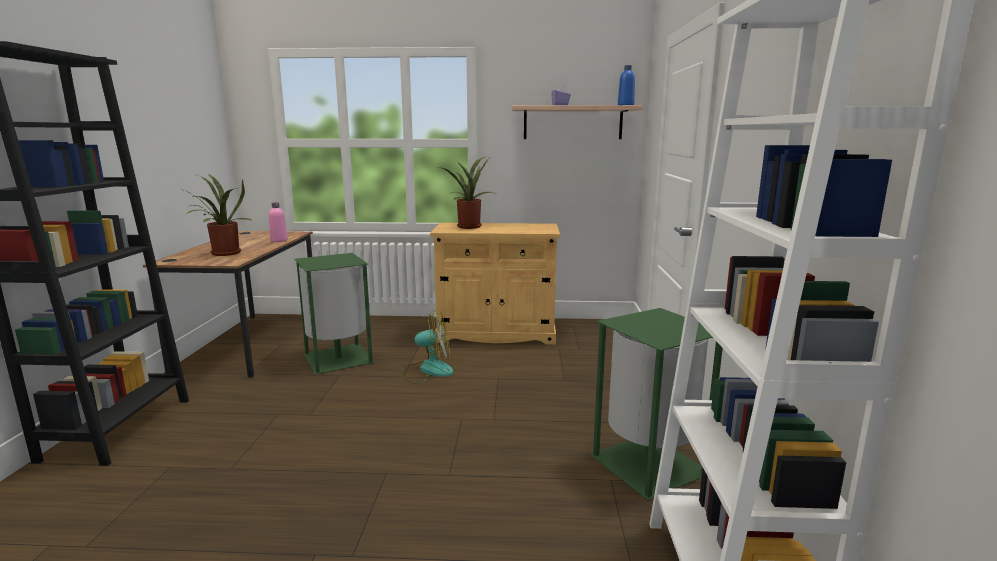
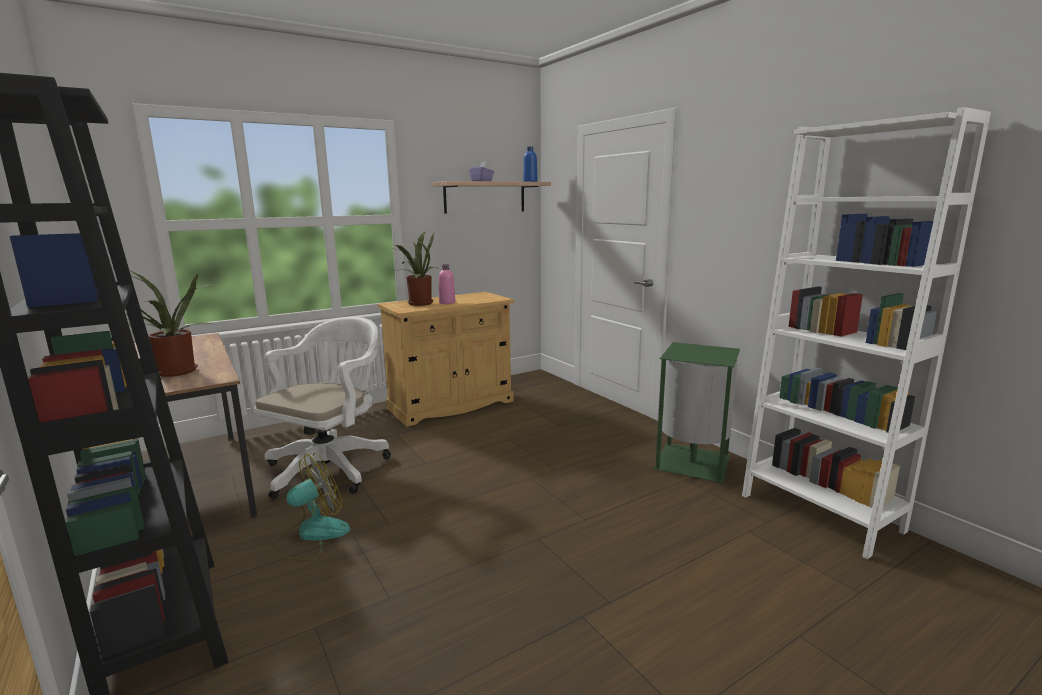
camera: 35 degrees left, 0 degrees up
pink bottle [269,202,288,242] -> pink bottle moved to [439,264,455,304]
green trash can [294,253,375,374] -> white office chair [254,317,391,499]
fan [401,310,453,384] -> fan moved to [272,453,350,561]

